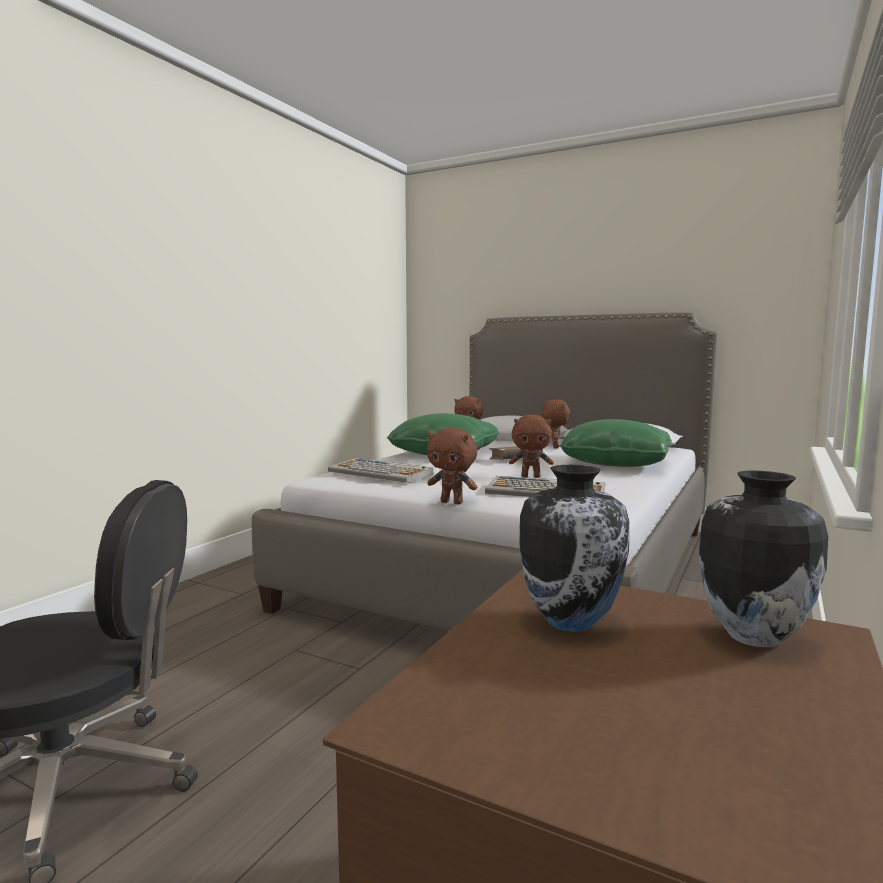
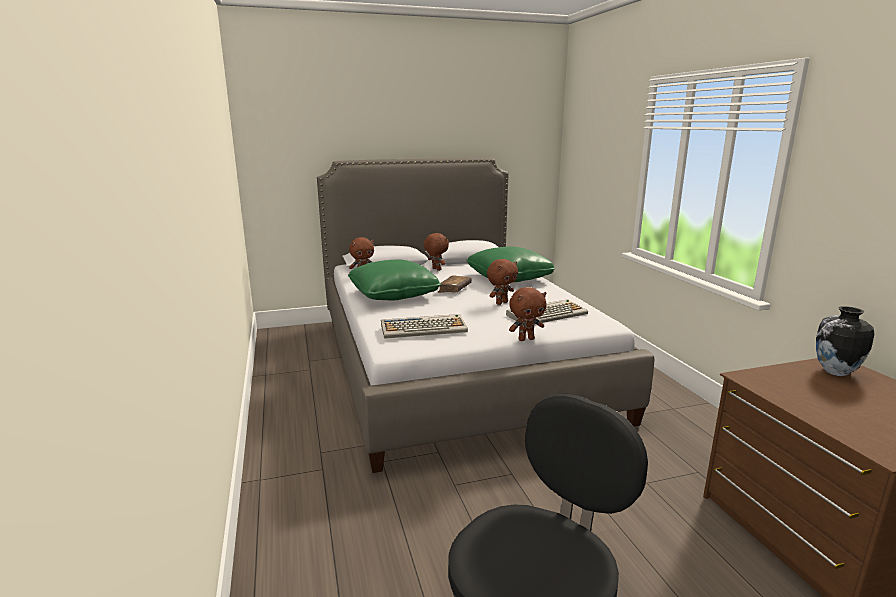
camera: 45 degrees left, 10 degrees up
vase [519,465,629,632] -> none

